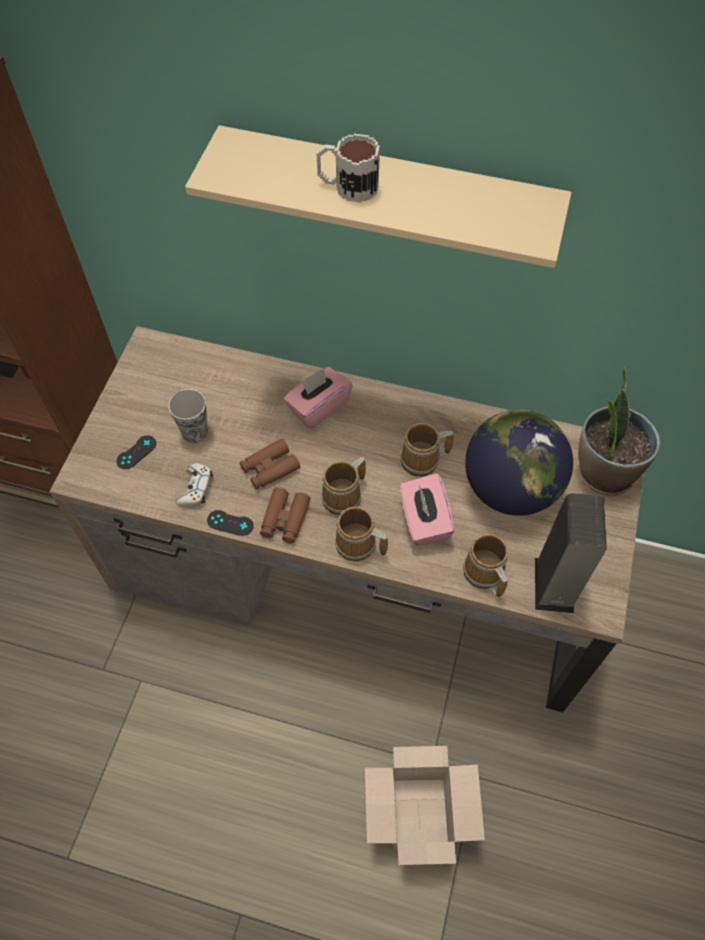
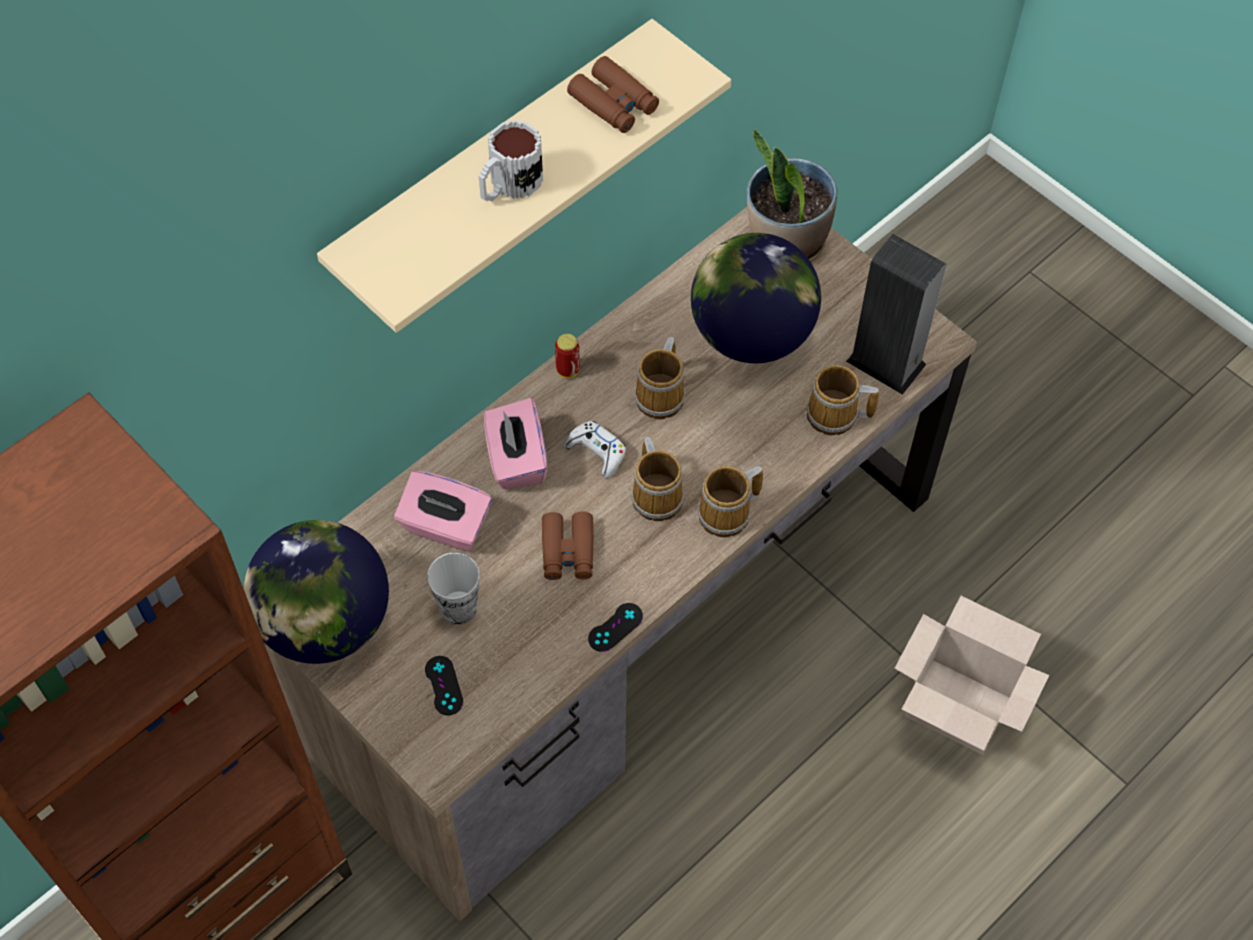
camera: 60 degrees left, 0 degrees up
white game controller [176,463,213,507] -> white game controller moved to [565,421,626,478]
brown binoculars [260,487,311,544] -> brown binoculars moved to [567,56,659,133]
pink tissue box [400,473,455,546] -> pink tissue box moved to [394,471,492,551]
none -> globe [244,520,389,664]
none -> can [555,334,580,378]

